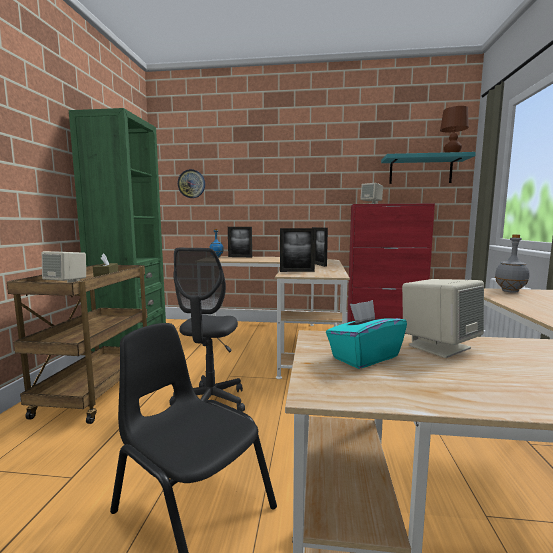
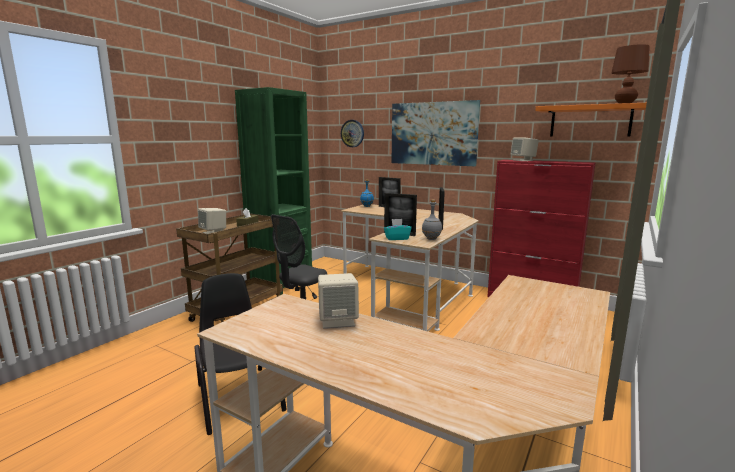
camera: 25 degrees right, 5 degrees up
turquoise tissue box [326,300,407,369] -> turquoise tissue box moved to [384,219,411,240]
turquoise shelf [381,152,476,184] -> orange shelf [535,103,647,137]
grey bottle [495,234,530,292] -> grey bottle moved to [422,200,442,240]
none -> picture [392,100,480,166]

